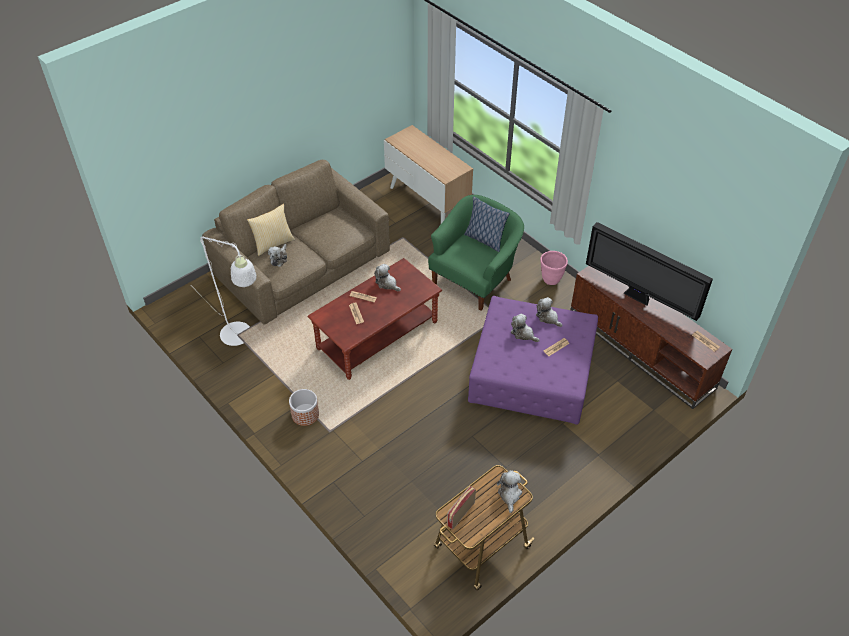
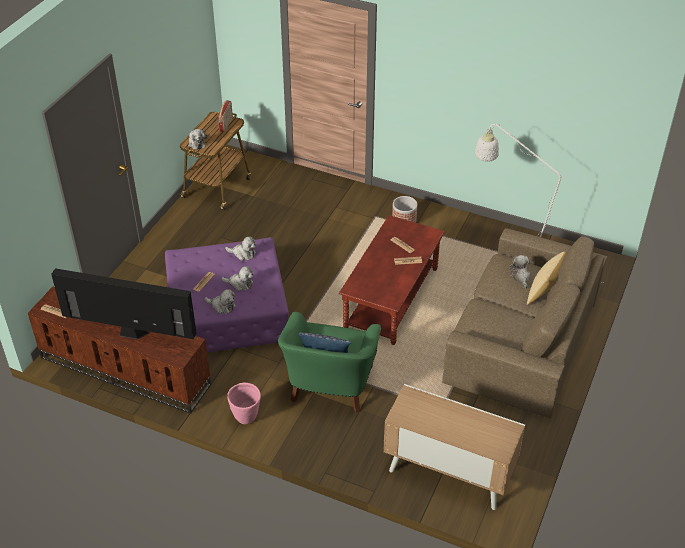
camera: 155 degrees right, 5 degrees down
plush toy [374,264,401,291] -> plush toy moved to [225,236,256,261]

